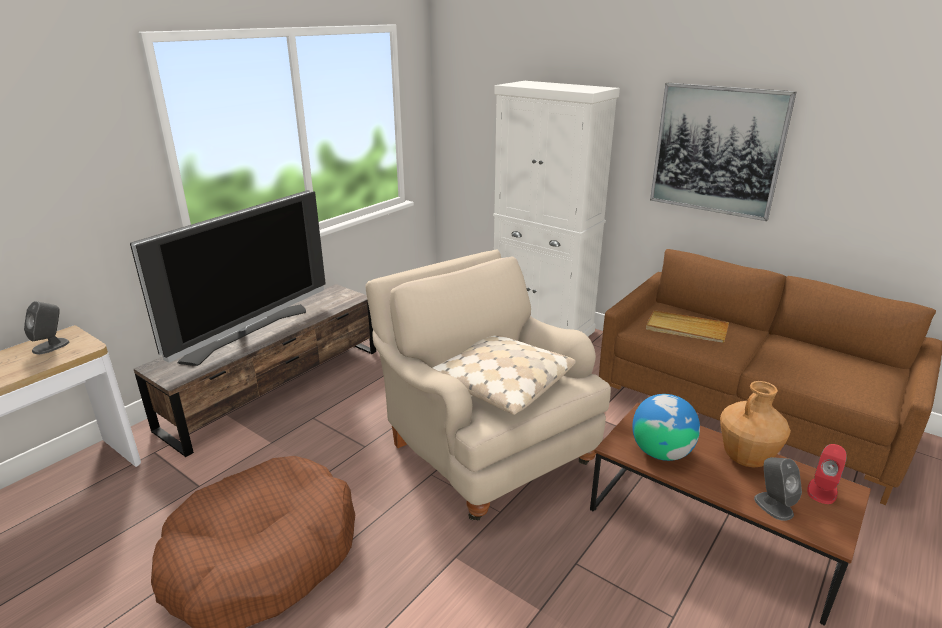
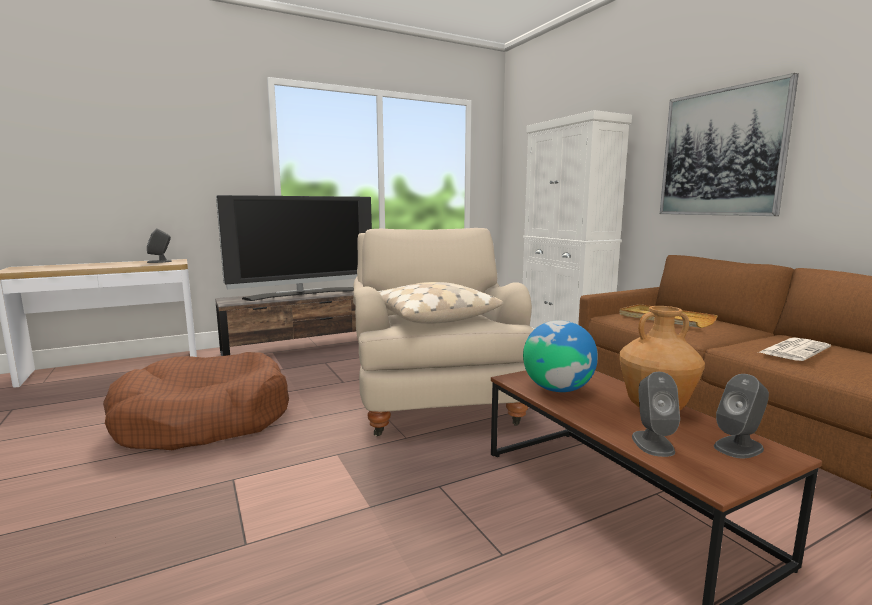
camera: 25 degrees right, 15 degrees down
red speaker [807,444,847,504] -> grey speaker [714,374,769,458]
none -> newspaper [759,337,831,361]

